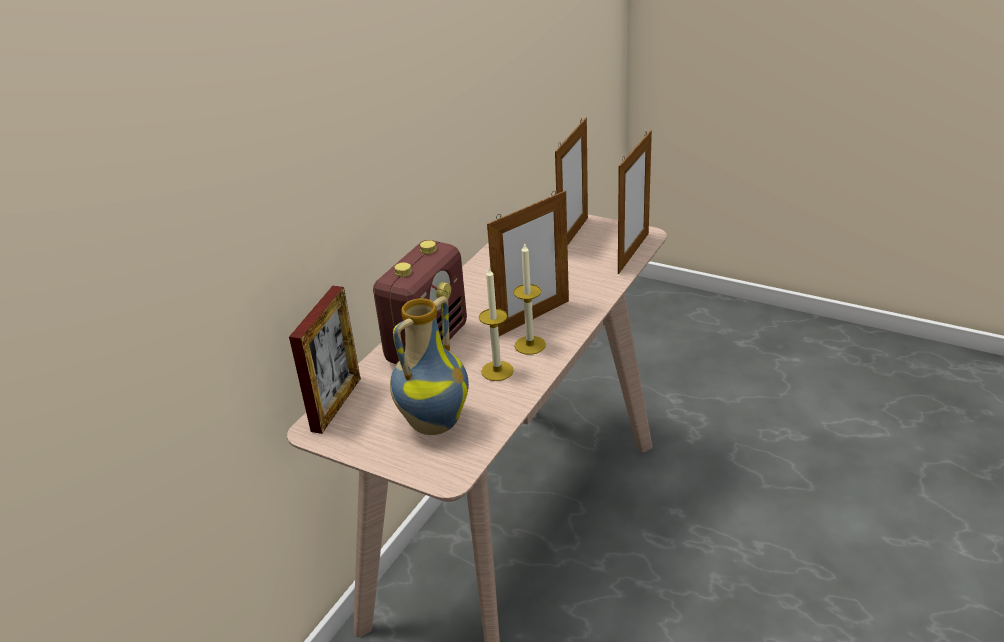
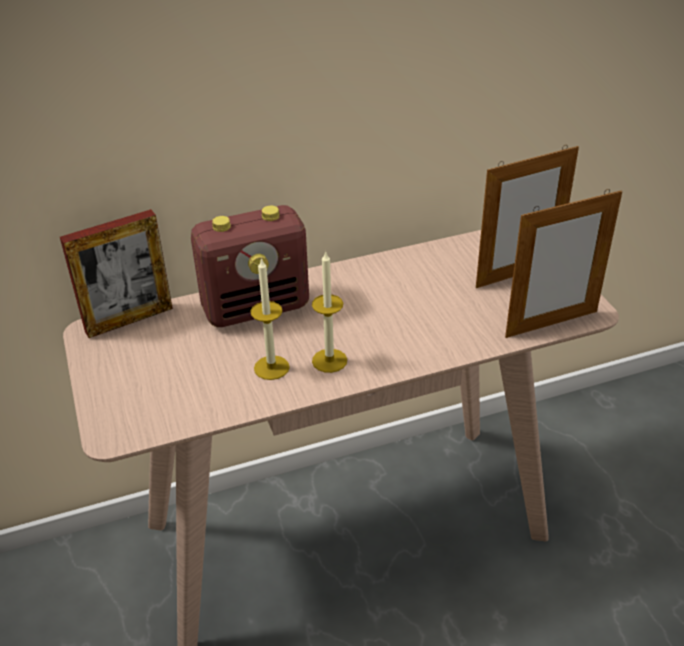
camera: 40 degrees right, 5 degrees up
vase [390,296,469,435] -> none
picture frame [487,191,569,336] -> none

